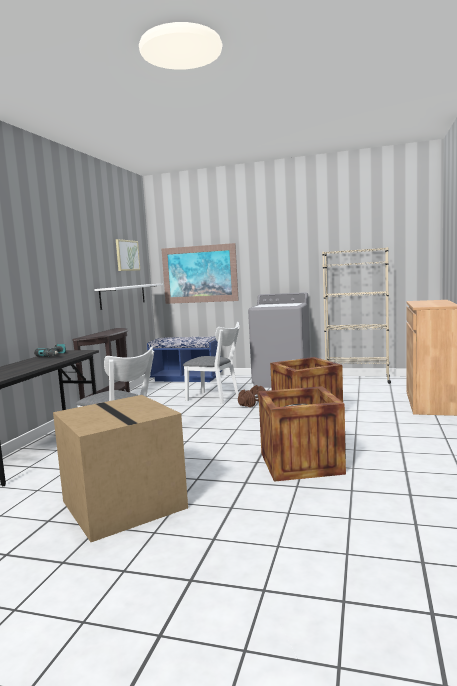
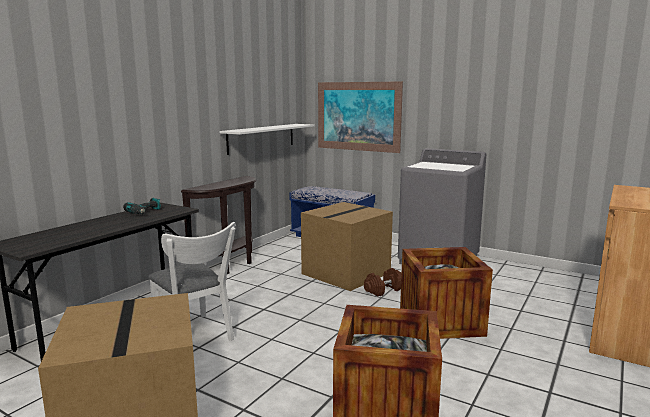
camera: 15 degrees right, 5 degrees up
picture [116,239,140,271] -> none
white chair [183,322,240,404] -> cardboard box [301,202,393,291]
beige bookcase [322,247,391,384] -> none

